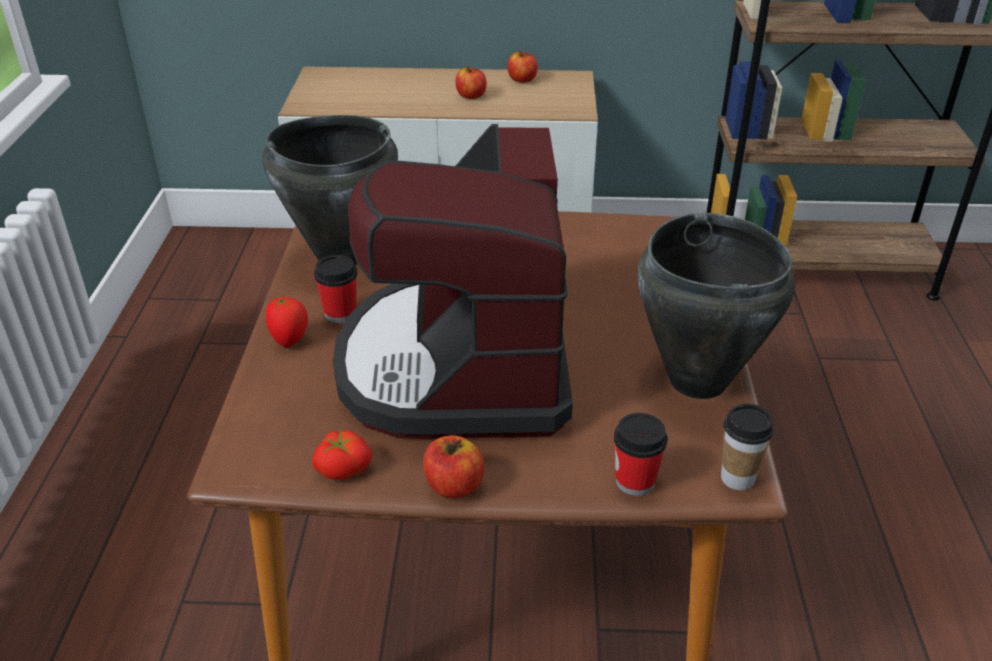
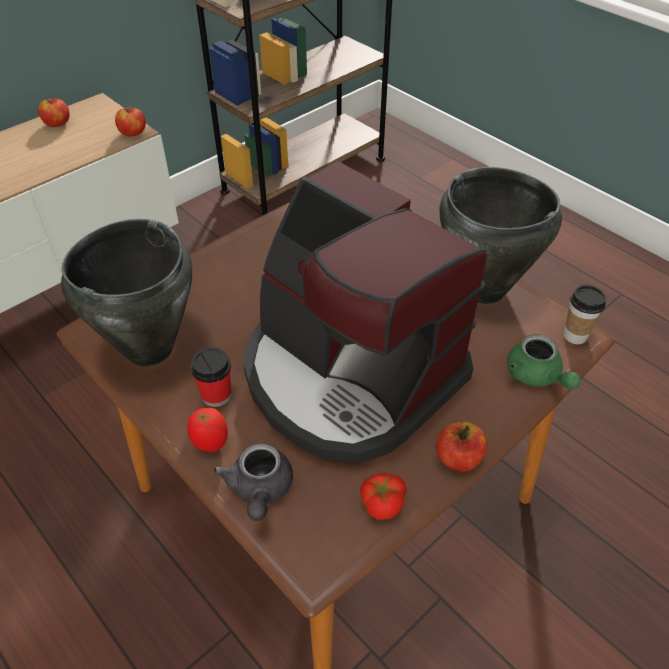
camera: 45 degrees left, 10 degrees up
apple [455,67,487,99] -> apple moved to [115,107,146,137]
cup [614,413,667,496] -> green teapot [507,334,581,389]
none -> grey teapot [213,443,293,521]

